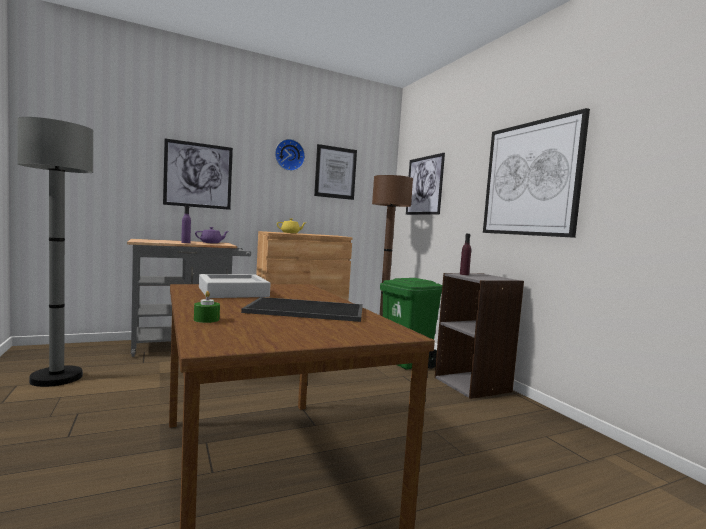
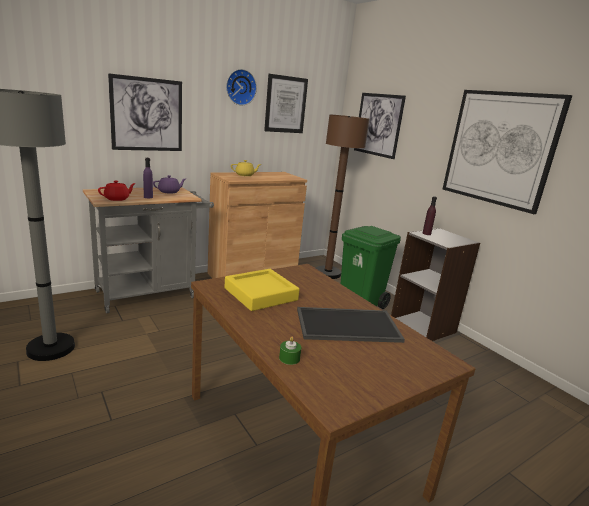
camera: 10 degrees left, 15 degrees up
grey tray [199,274,271,298] -> yellow tray [225,269,300,311]
none -> red teapot [98,181,136,201]

